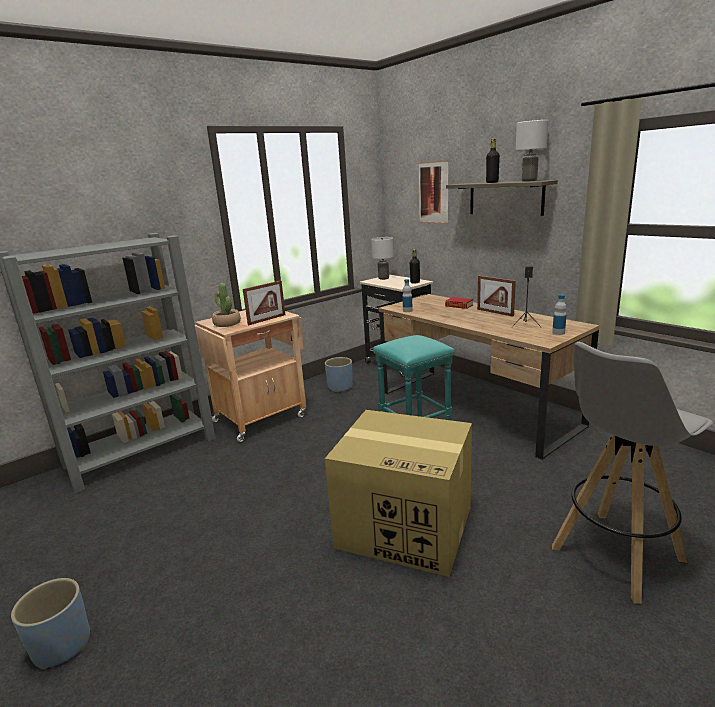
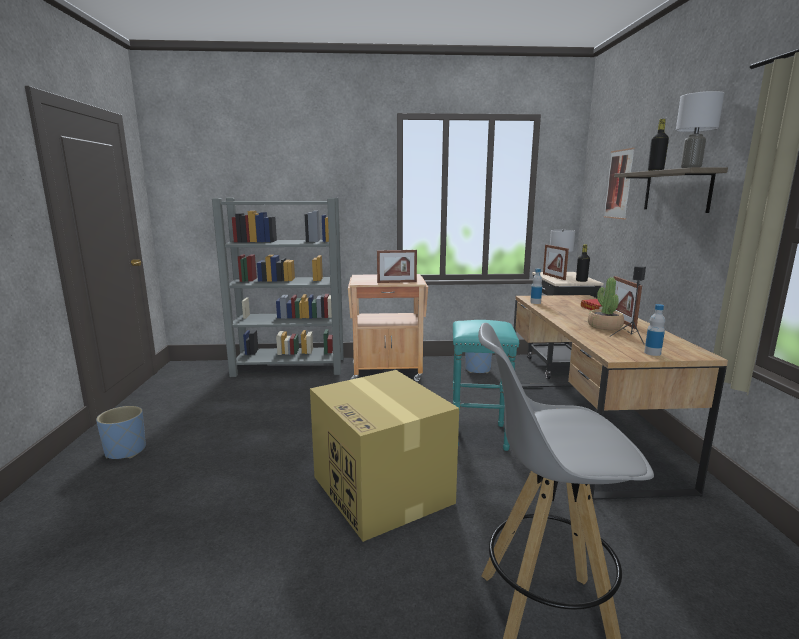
camera: 35 degrees right, 5 degrees down
potted plant [212,283,241,327] -> potted plant moved to [588,277,624,330]
none -> picture frame [543,245,569,280]

